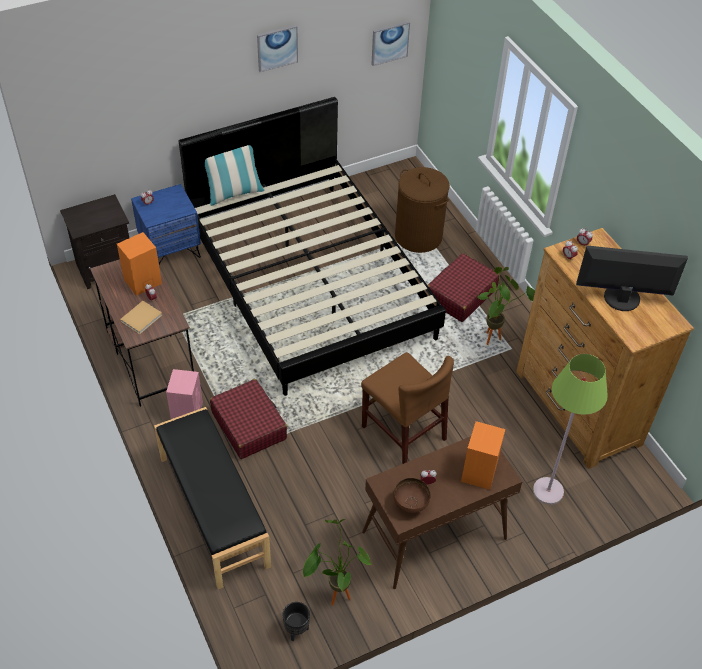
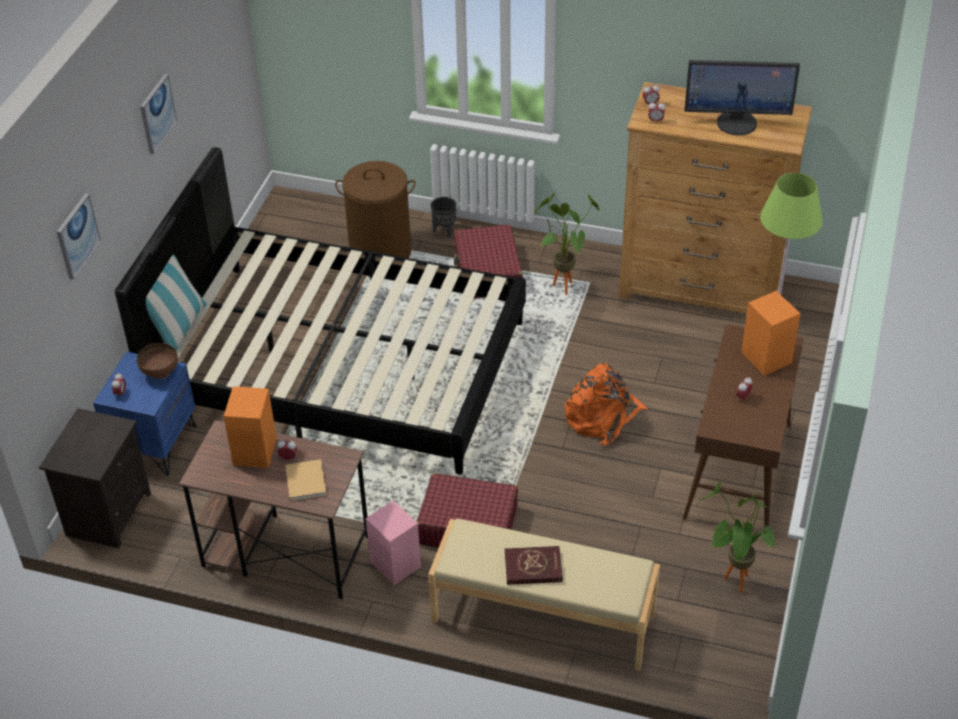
camera: 45 degrees left, 5 degrees down
black bench [154,407,271,589] -> beige bench [428,518,660,671]
black planter [283,602,310,641] -> black planter moved to [431,197,456,238]
brown chair [361,352,454,464] -> orange backpack [565,363,648,446]
picture [371,21,410,66] -> picture moved to [57,193,101,280]
brown bowl [393,478,430,513] -> brown bowl moved to [137,343,178,380]
monitor [576,245,688,311] -> monitor turned 135 degrees counterclockwise [684,60,800,135]
none -> red book [505,546,563,585]

